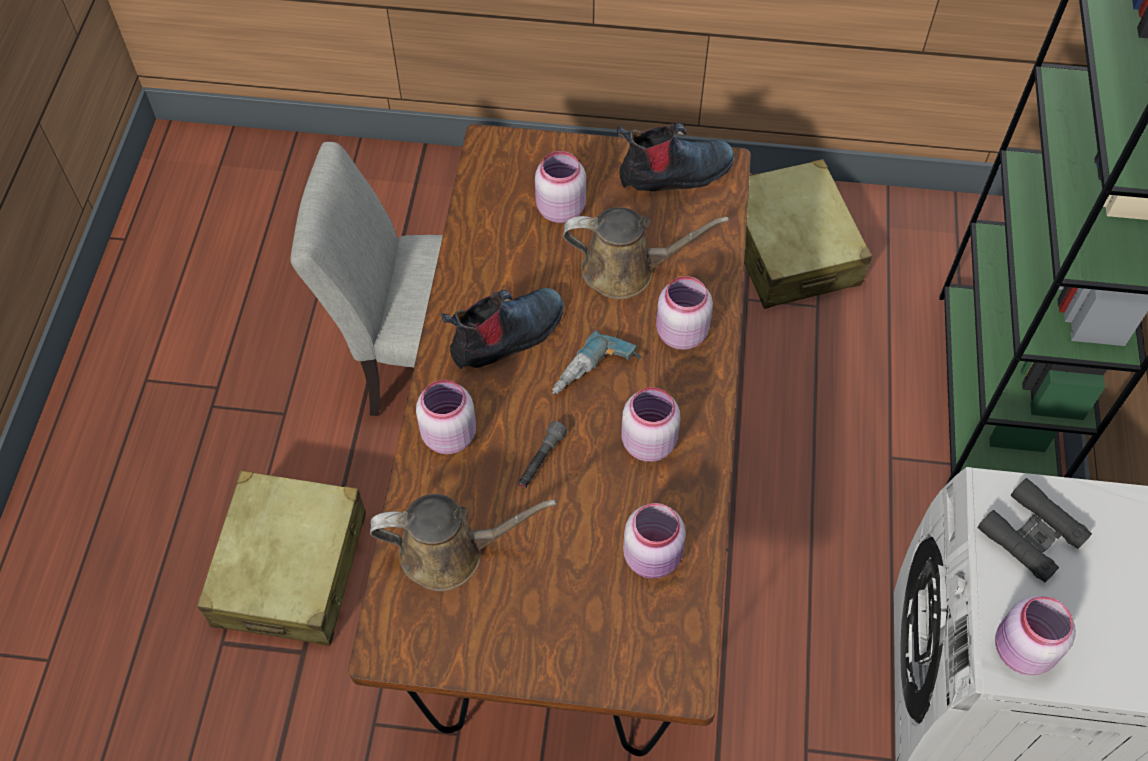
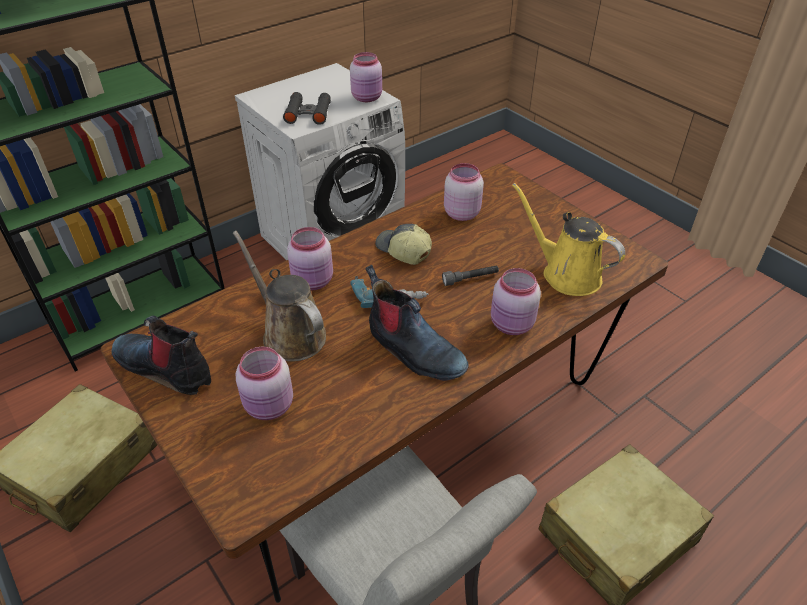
camera: 135 degrees left, 15 degrees down
brown watering can [370,494,556,591] -> yellow watering can [512,183,625,296]
boot [441,288,564,369] -> boot turned 150 degrees counterclockwise [365,265,469,381]
pink jar [621,387,680,462] -> cap [375,224,432,265]

